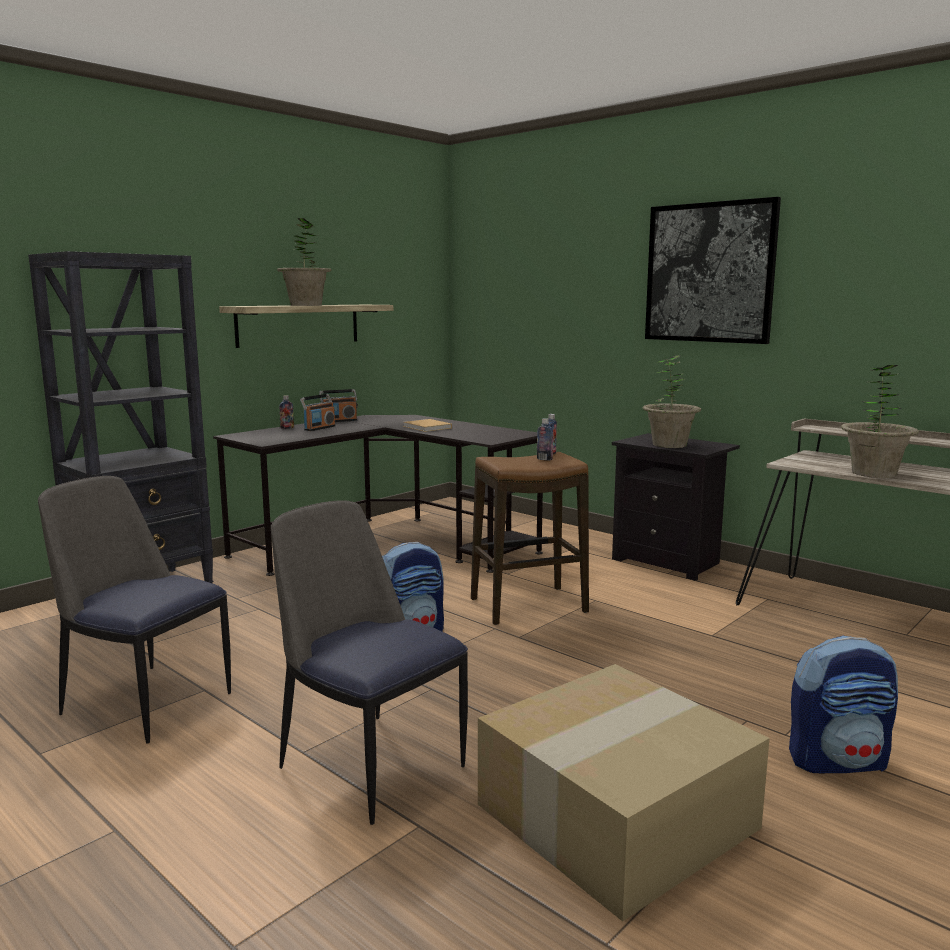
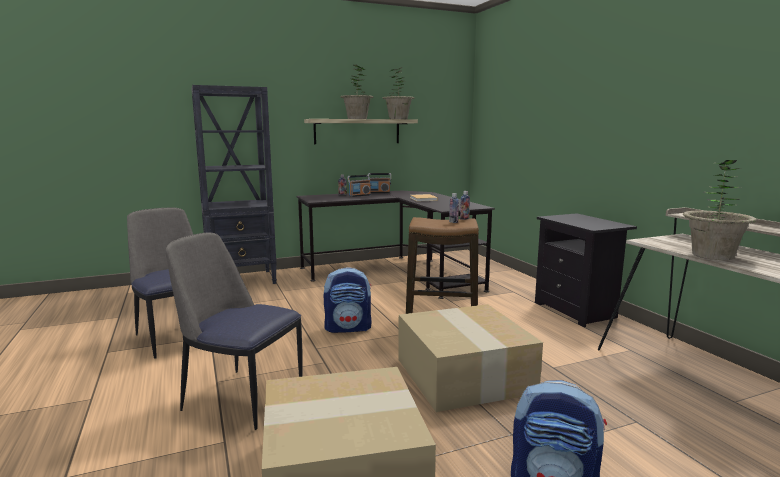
camera: 25 degrees right, 0 degrees up
chair [271,500,468,825] -> chair turned 45 degrees counterclockwise [165,233,303,430]
potted plant [643,355,701,448] -> potted plant moved to [383,67,414,119]
picture [645,197,781,344] -> none
none -> cardboard box [398,304,543,412]

